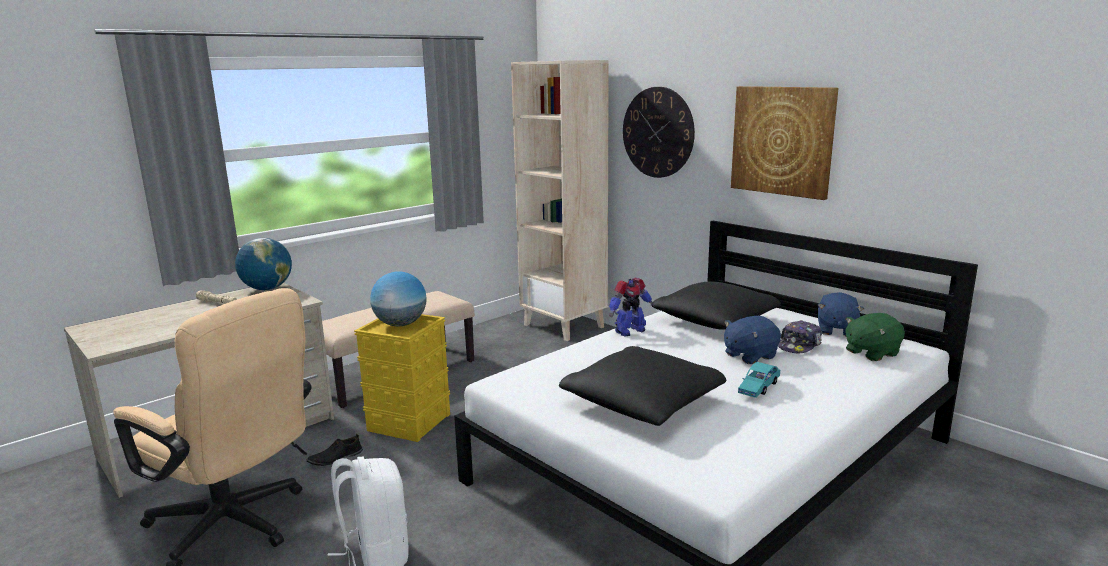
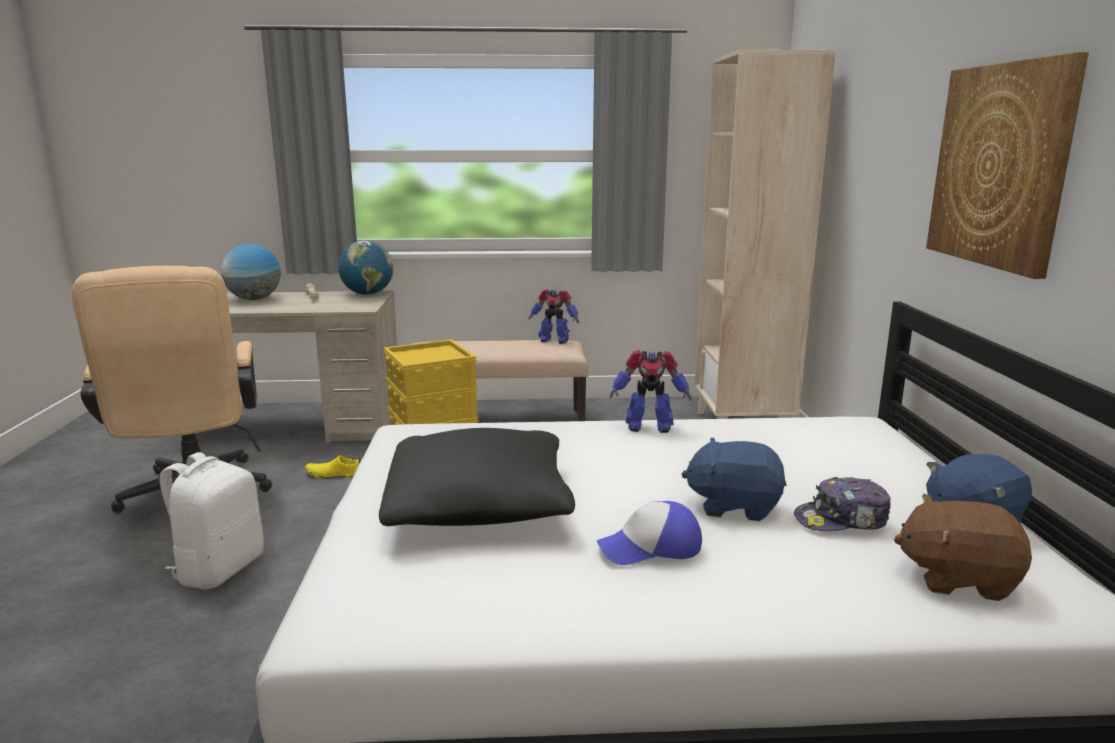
camera: 40 degrees right, 0 degrees up
black shoe [306,434,363,466] -> yellow shoe [305,455,361,479]
globe [370,271,427,326] -> globe moved to [221,244,281,300]
wall clock [623,87,695,178] -> none
black pillow [652,282,781,330] -> none
turquoise toy car [738,362,780,398] -> cap [597,501,702,565]
green plush toy [845,313,905,361] -> brown plush toy [894,494,1032,601]
none -> toy robot [528,289,579,344]

